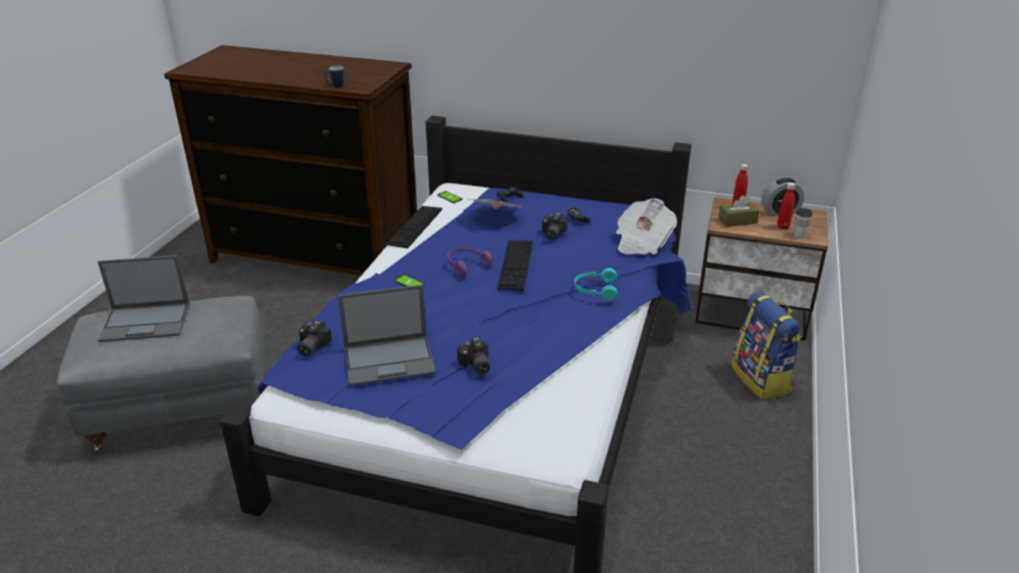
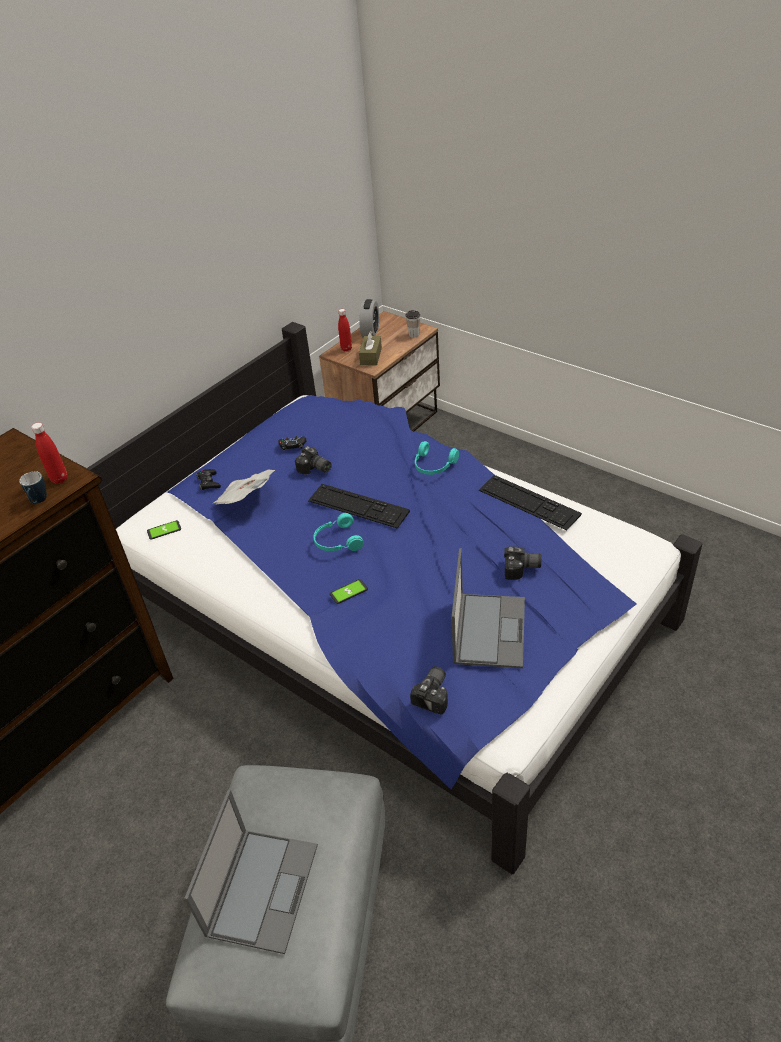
camera: 65 degrees left, 10 degrees up
camera [297,321,332,356] -> camera turned 105 degrees counterclockwise [410,666,448,715]
keyboard [386,206,442,249] -> keyboard moved to [479,475,582,531]
purple headphones [447,247,493,276] -> turquoise headphones [313,513,363,551]
newspaper [616,198,677,254] -> none
backpack [731,292,802,400] -> none
red bottle [777,183,795,229] -> red bottle moved to [31,423,68,484]

